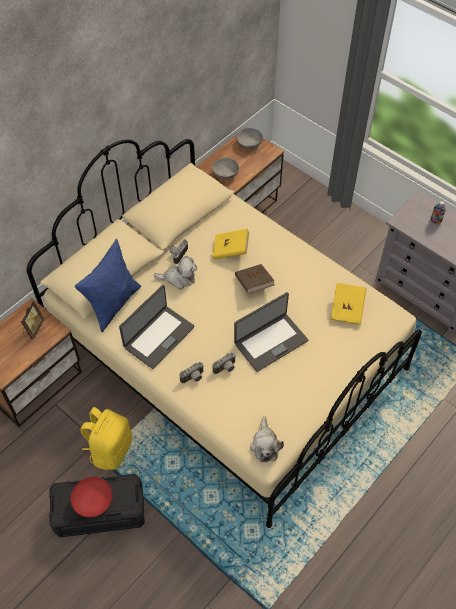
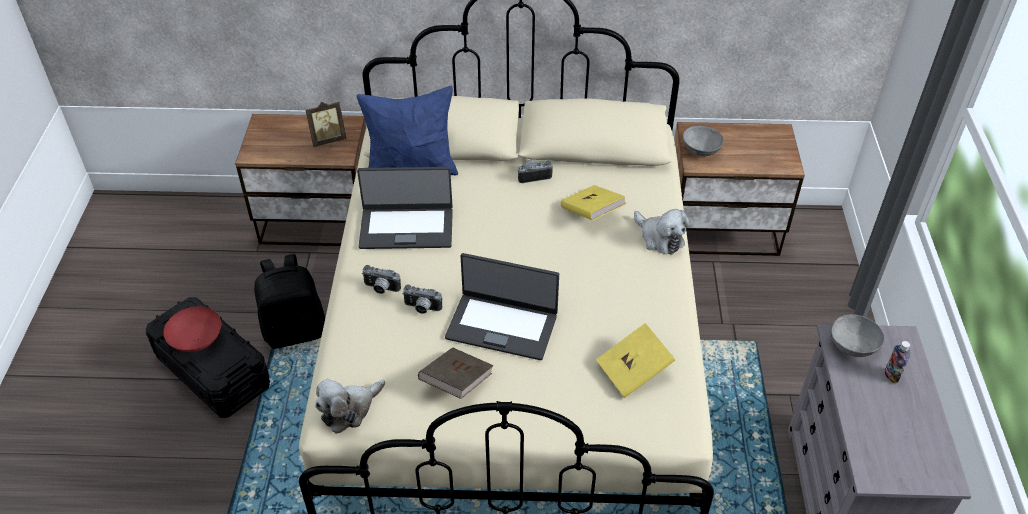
camera: 50 degrees right, 10 degrees down
yellow backpack [80,407,132,470] -> black backpack [254,254,325,349]
plush toy [154,256,197,290] -> plush toy moved to [634,209,690,255]
brown book [235,264,275,294] -> brown book moved to [418,347,494,399]
grey bowl [237,128,263,149] -> grey bowl moved to [831,314,885,357]

